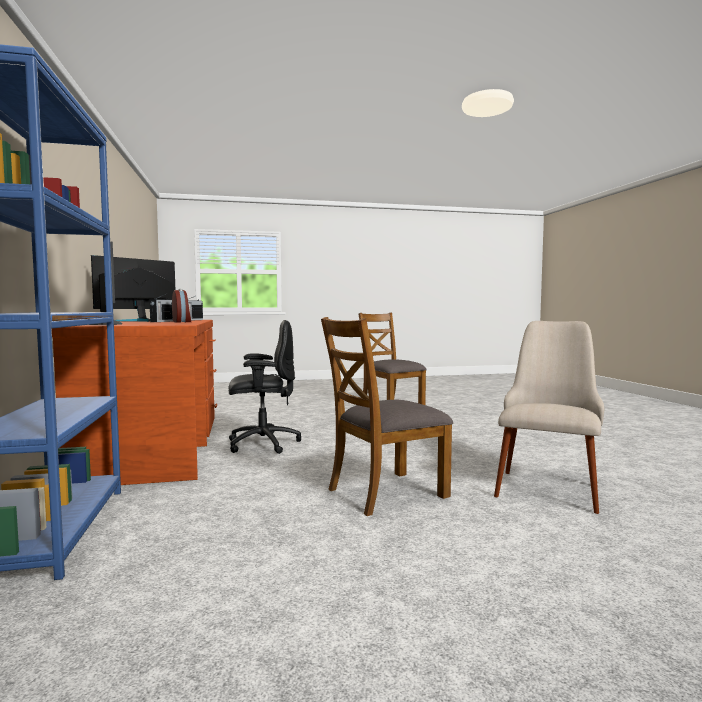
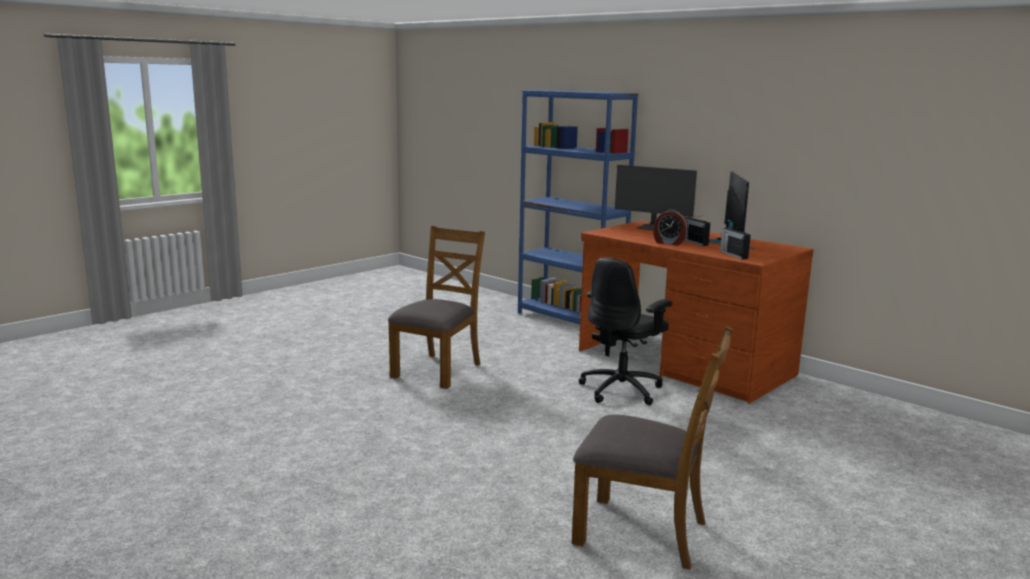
camera: 145 degrees right, 10 degrees up
beige chair [494,321,604,514] -> none

